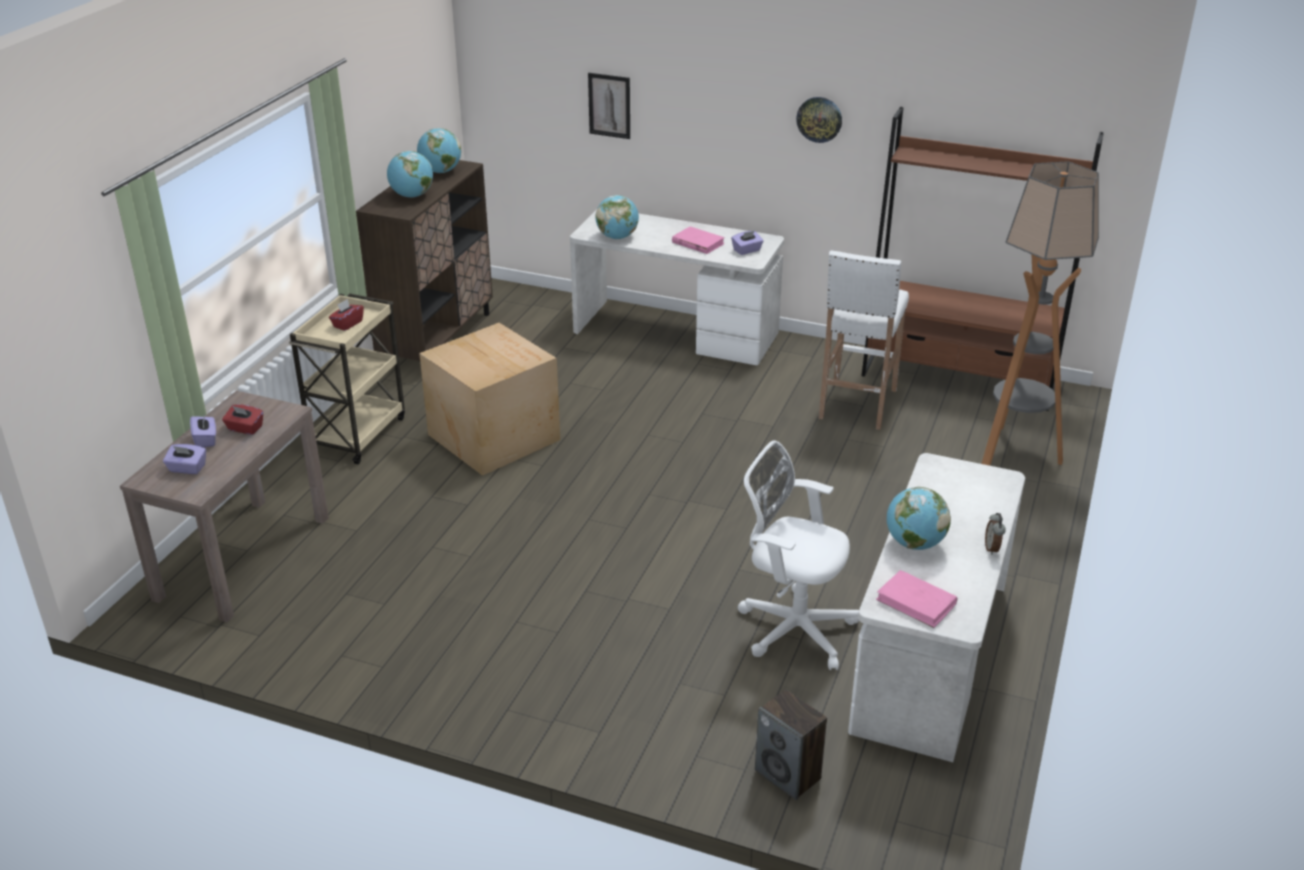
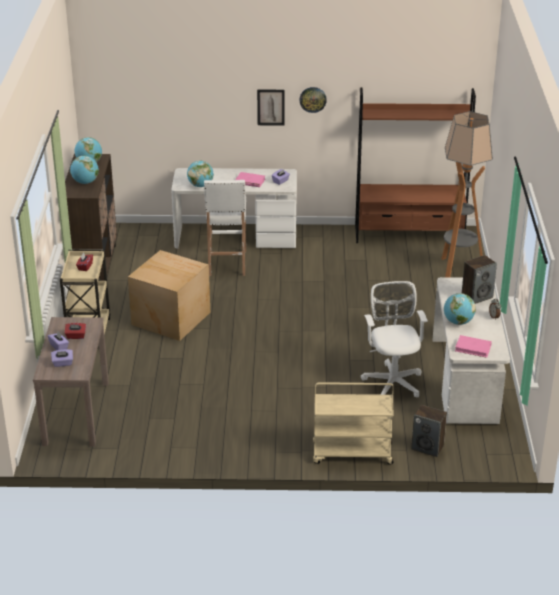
camera: 20 degrees left, 0 degrees up
picture [588,73,630,139] -> picture moved to [257,89,285,126]
white office chair [738,441,859,670] -> white office chair turned 75 degrees clockwise [361,281,428,398]
white stool [818,250,909,430] -> white stool moved to [204,180,246,276]
none -> beige cart [313,382,394,465]
none -> speaker [462,255,497,304]

